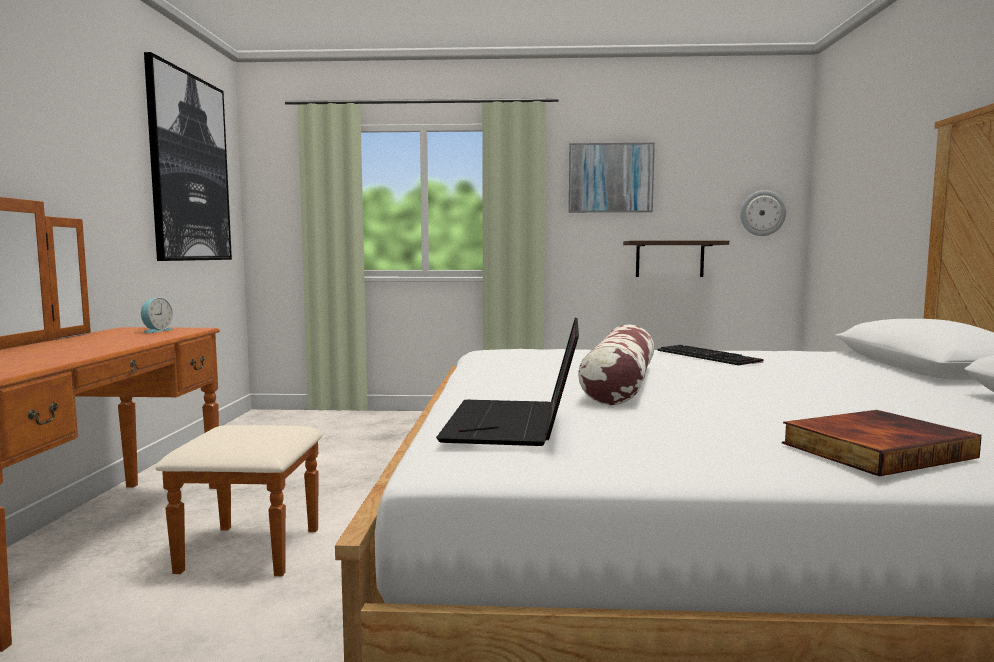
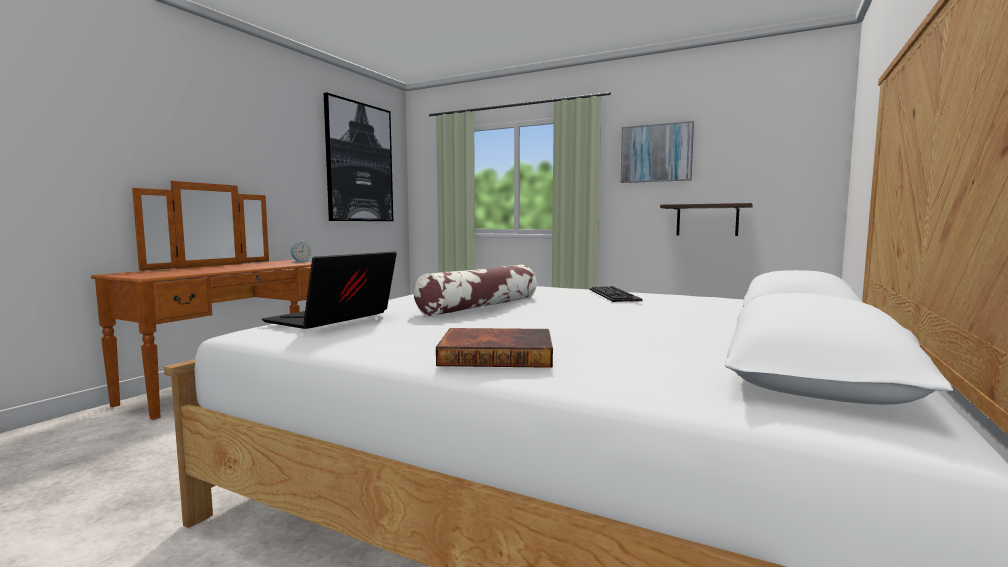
camera: 25 degrees right, 0 degrees up
wall clock [740,190,786,236] -> none

